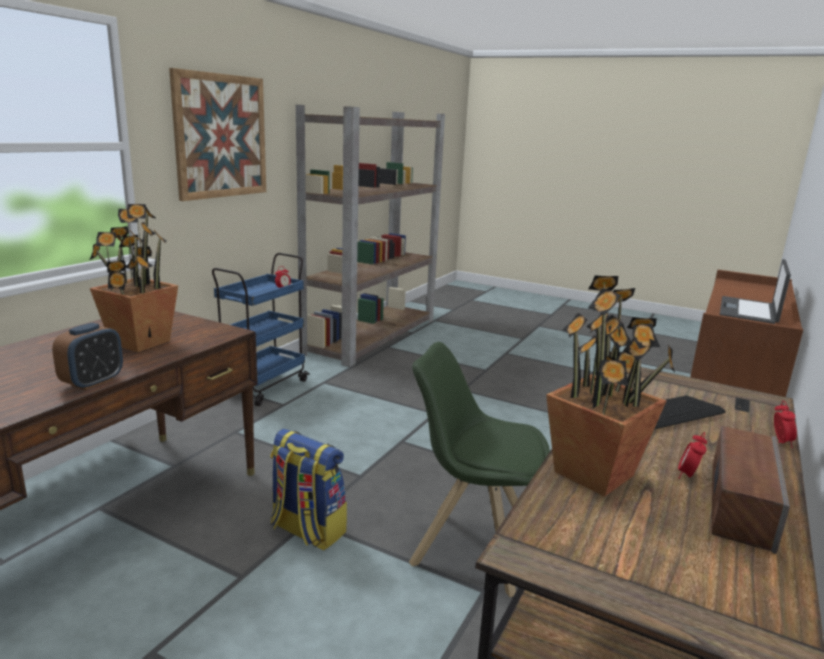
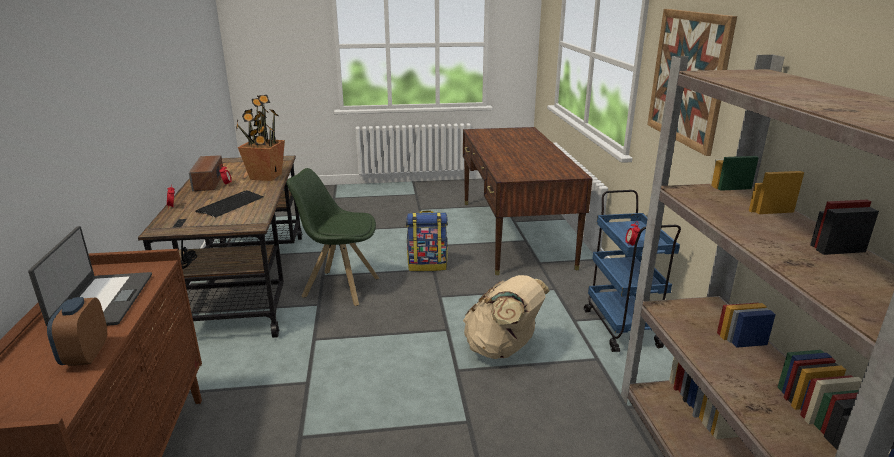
camera: 145 degrees right, 5 degrees up
alarm clock [52,323,123,390] -> alarm clock moved to [47,297,107,366]
potted plant [90,204,178,352] -> none
green chair [409,342,550,597] -> green chair turned 150 degrees counterclockwise [286,168,379,306]
none -> beige backpack [463,275,550,359]

